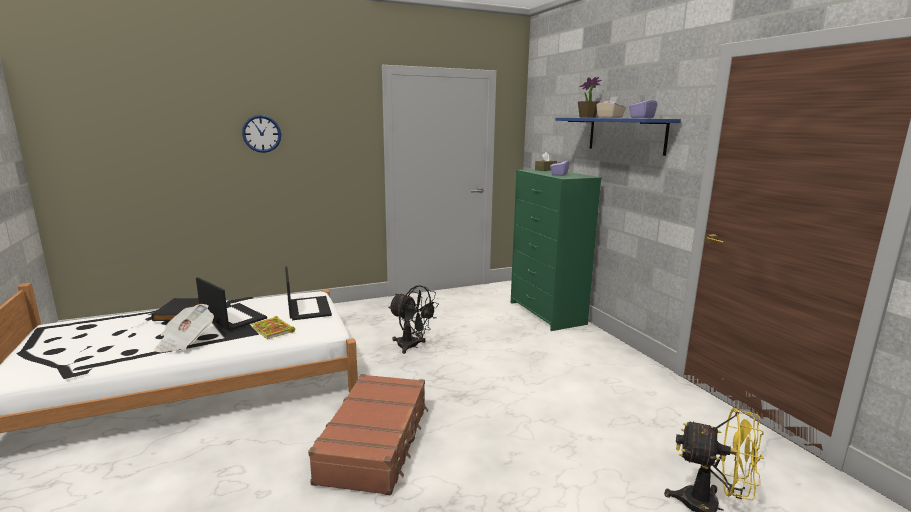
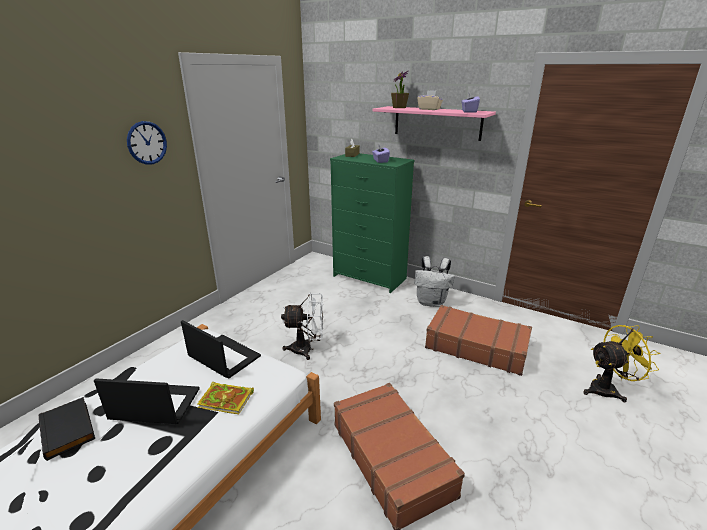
camera: 35 degrees left, 10 degrees up
newspaper [154,304,214,352] -> none
wall clock [242,115,281,153] -> wall clock moved to [127,121,167,165]
black fan [388,285,439,354] -> white fan [281,292,324,360]
blue shelf [556,118,681,156] -> pink shelf [373,106,496,141]
none -> white backpack [414,256,454,307]
none -> brown suitcase [425,305,532,376]

